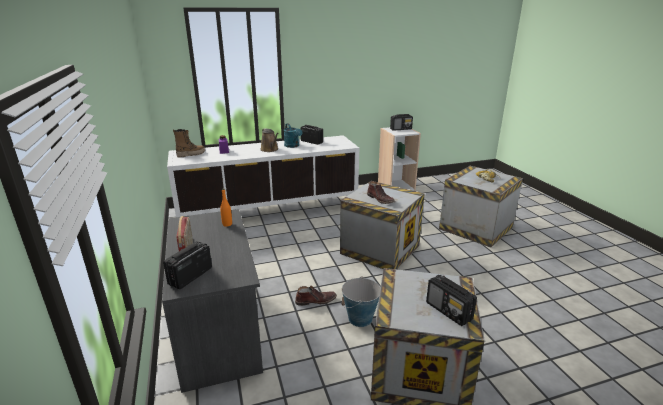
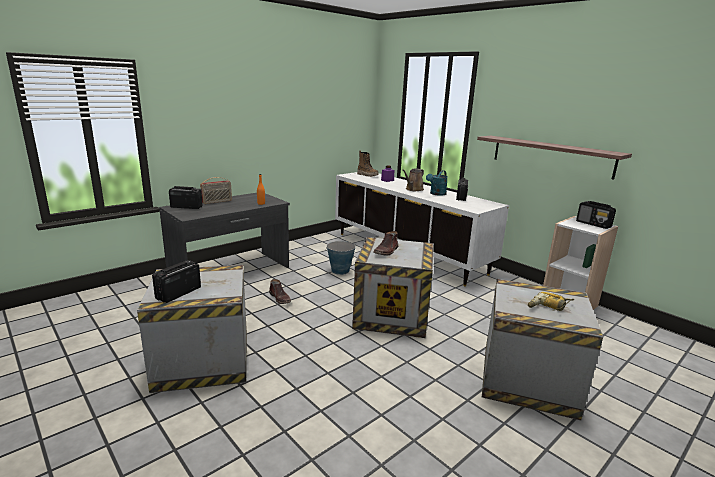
camera: 65 degrees right, 5 degrees down
bucket [342,277,381,327] -> bucket moved to [326,241,356,275]
none -> shelf [477,136,632,180]

